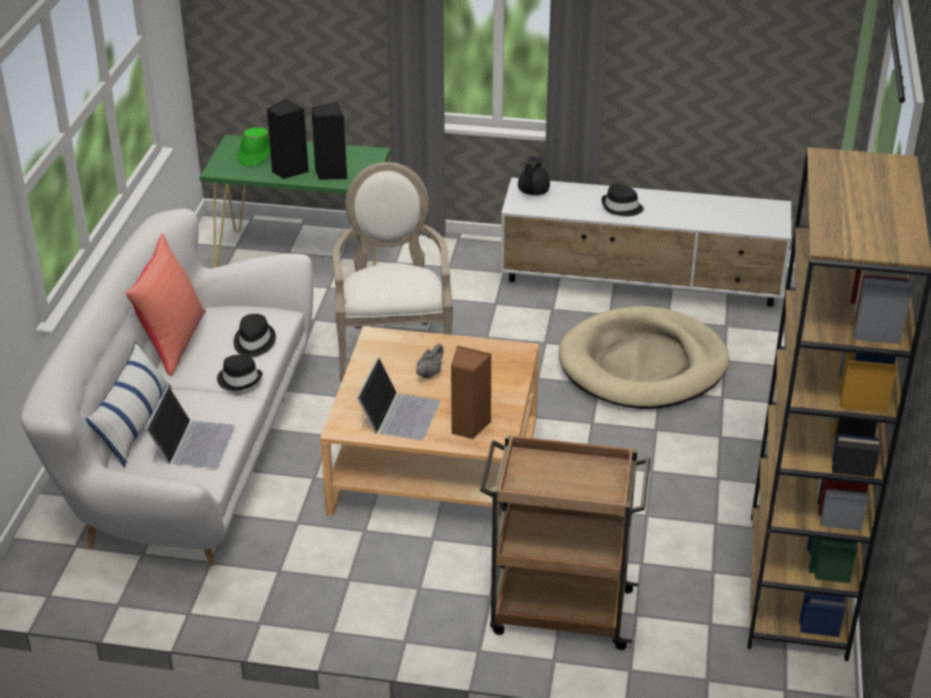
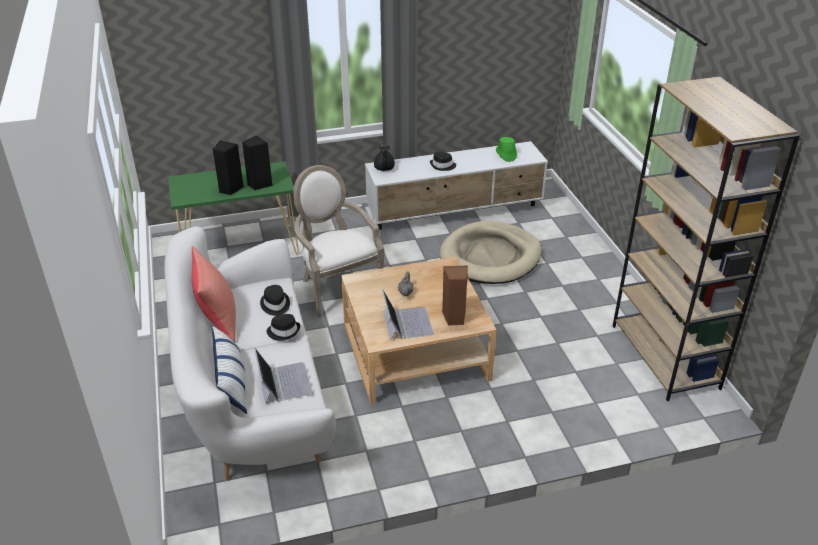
camera: 25 degrees left, 0 degrees up
green hat [237,127,271,167] -> green hat moved to [496,137,517,162]
brown cart [480,434,650,650] -> none

